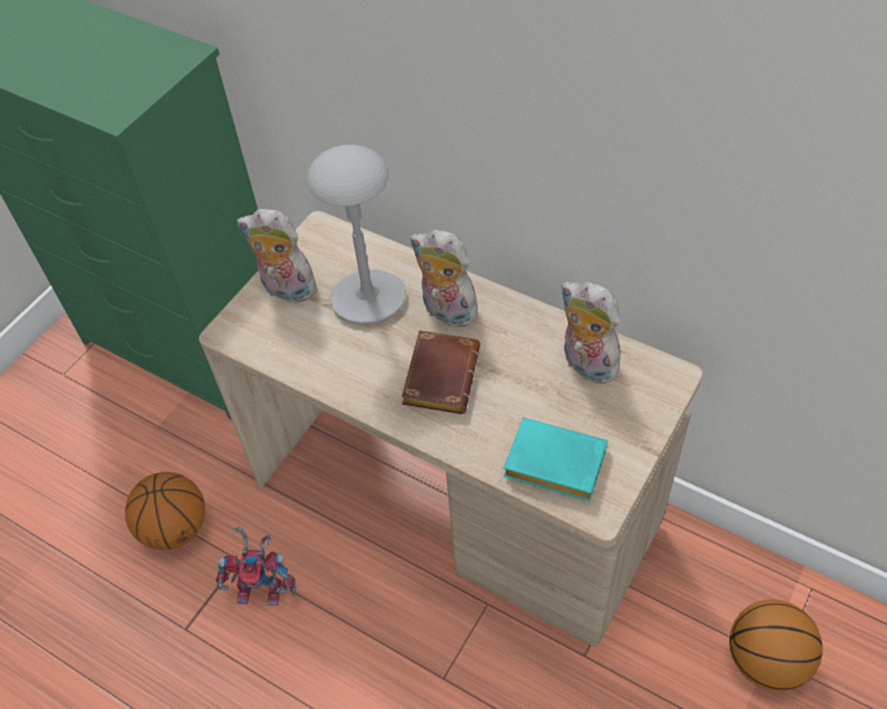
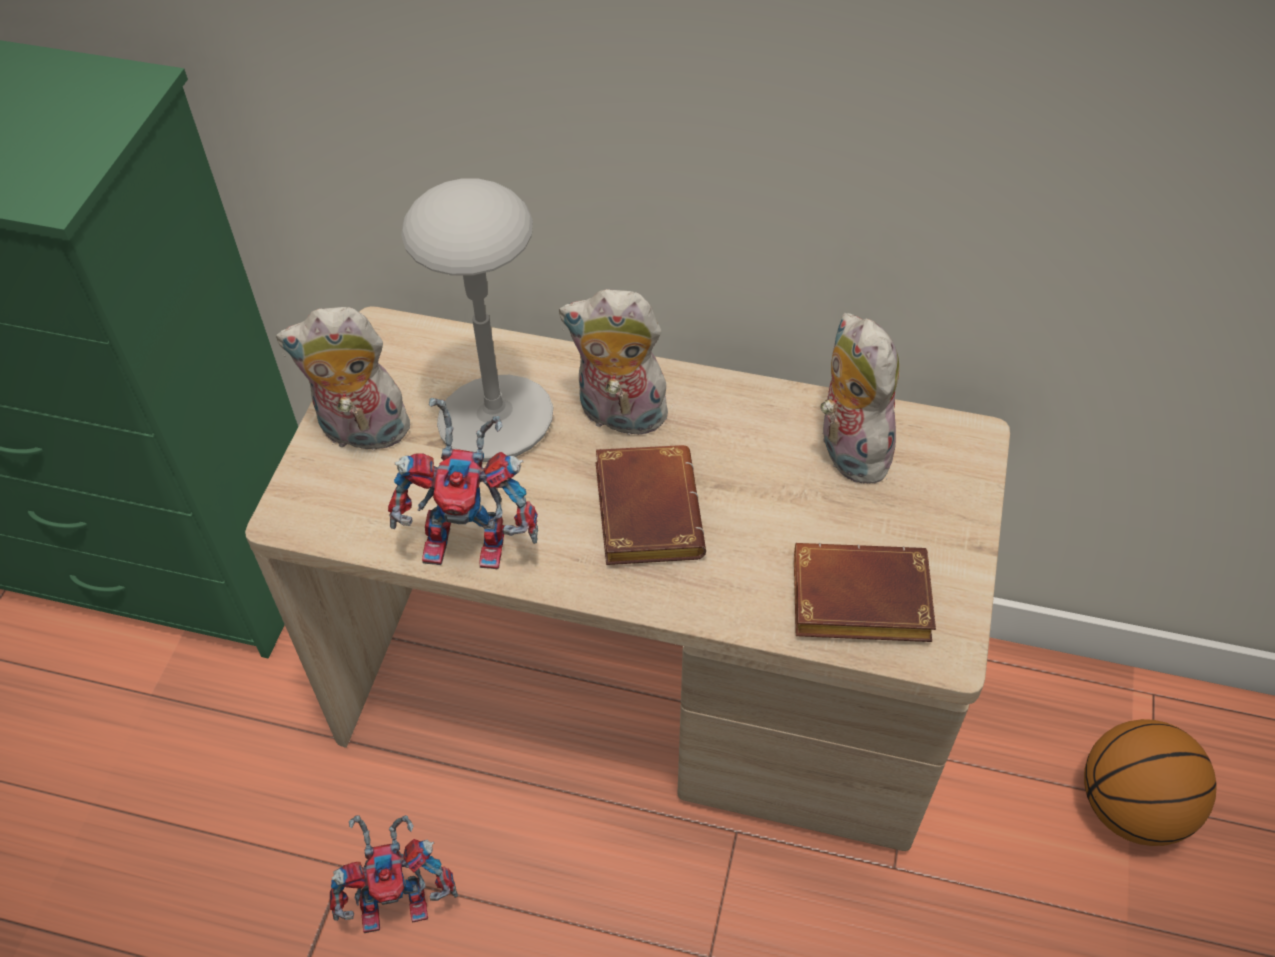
camera: 20 degrees left, 0 degrees up
basketball [125,472,205,550] -> none
turquoise book [503,418,608,501] -> brown book [794,543,936,642]
plush toy [560,282,620,384] -> plush toy turned 45 degrees clockwise [820,313,899,484]
none -> toy robot [388,398,538,569]

